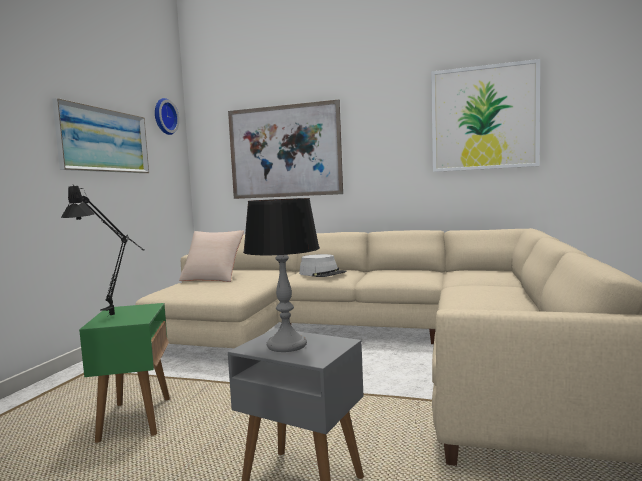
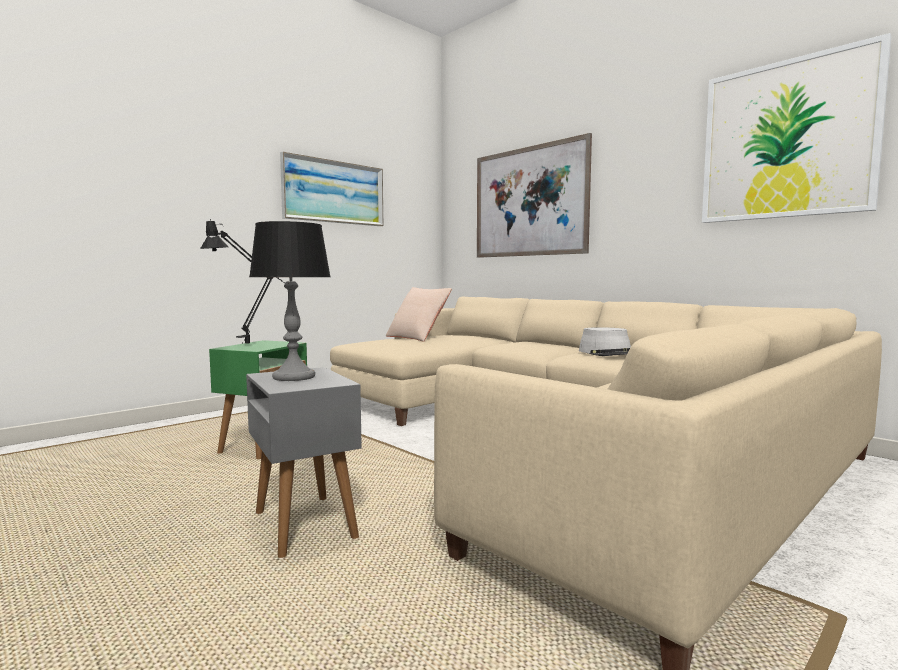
camera: 30 degrees right, 0 degrees up
wall clock [155,98,179,135] -> none
grey hat [299,254,347,277] -> grey hat moved to [579,327,631,356]

